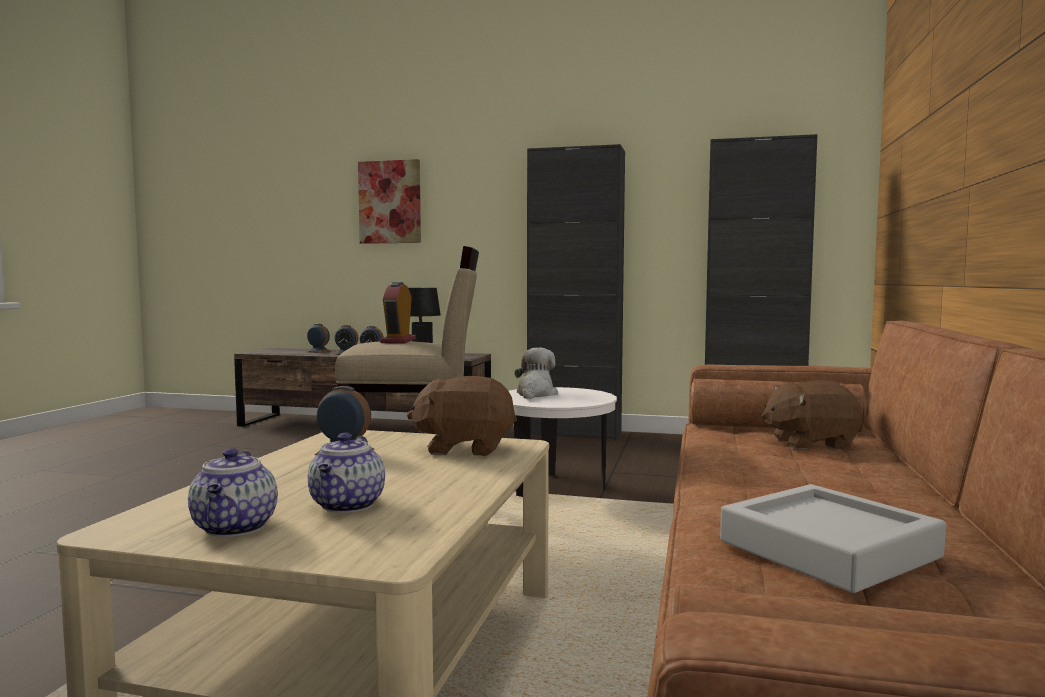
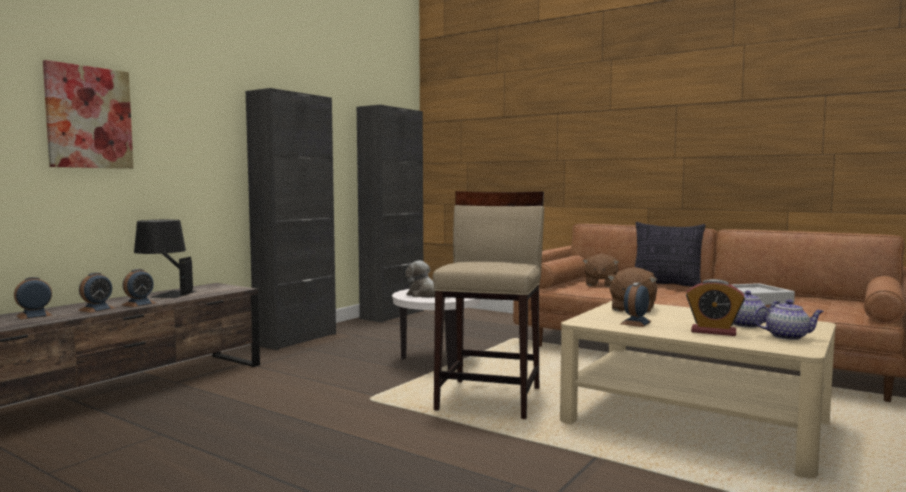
camera: 70 degrees left, 0 degrees up
alarm clock [380,282,416,343] -> alarm clock moved to [686,279,745,336]
none -> pillow [635,222,706,287]

